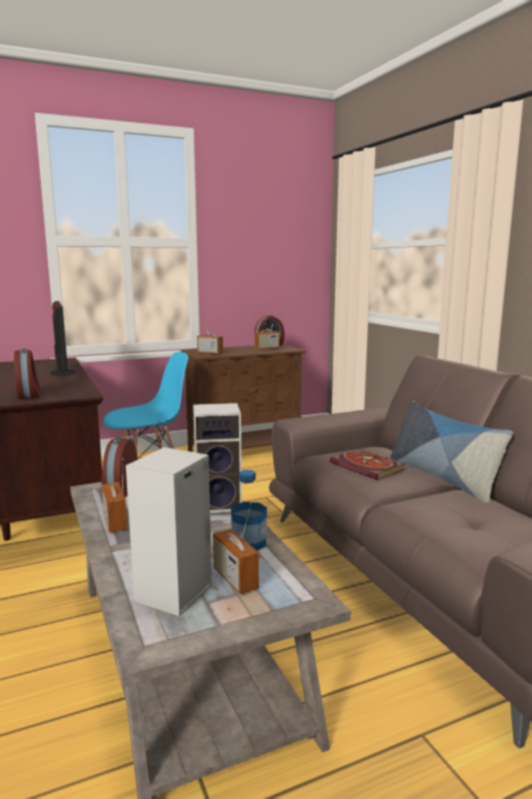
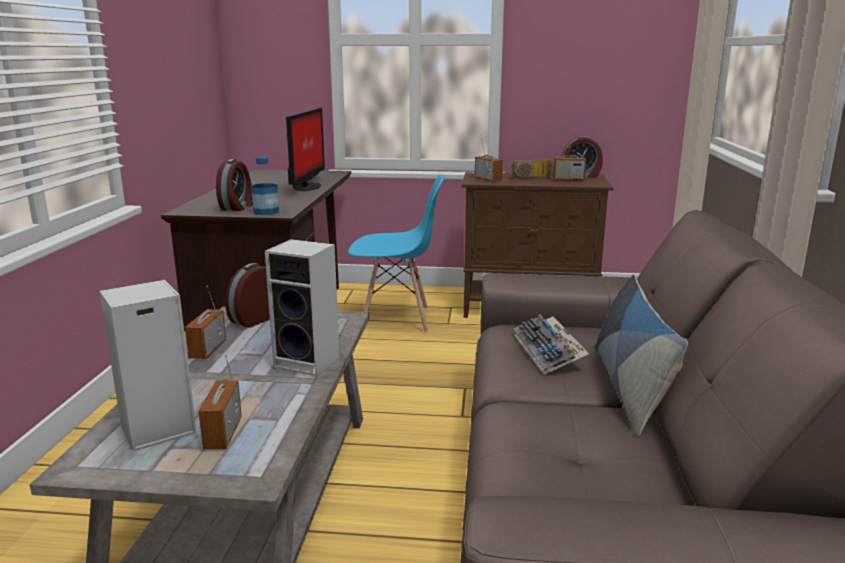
camera: 30 degrees right, 5 degrees up
bottle [231,470,267,551] -> bottle moved to [251,157,279,215]
book [330,449,405,480] -> keyboard [514,314,589,375]
none -> radio [511,159,552,180]

